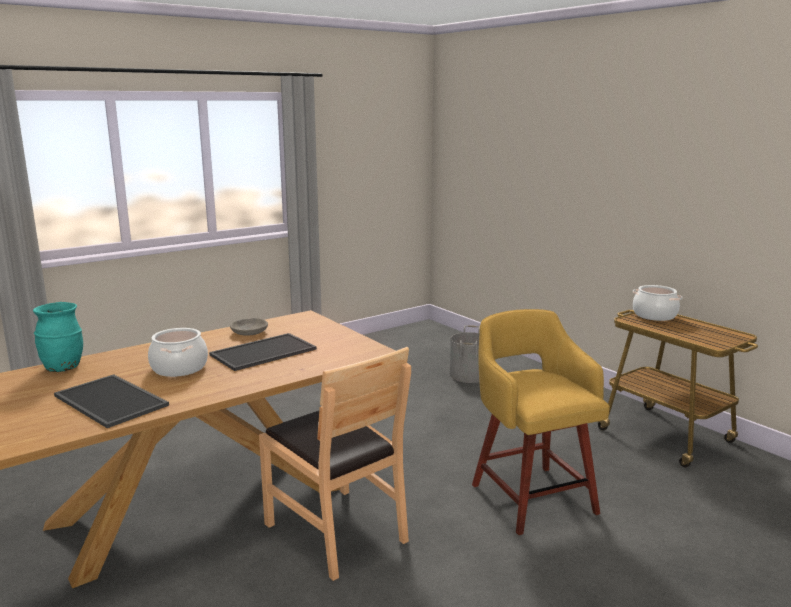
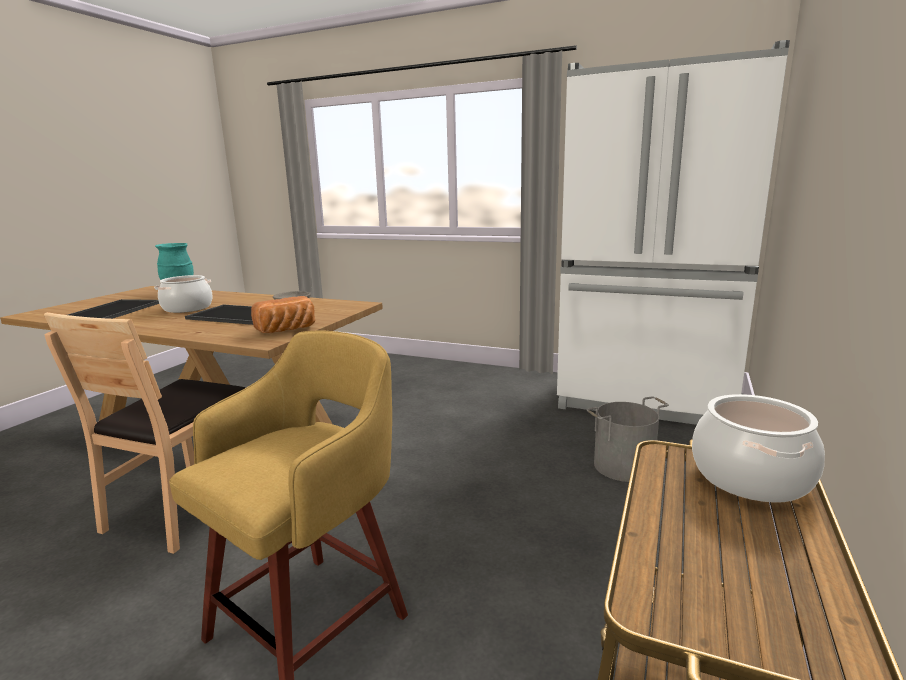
camera: 60 degrees right, 0 degrees up
none -> bread [251,296,315,333]
none -> white fridge [557,40,790,425]

